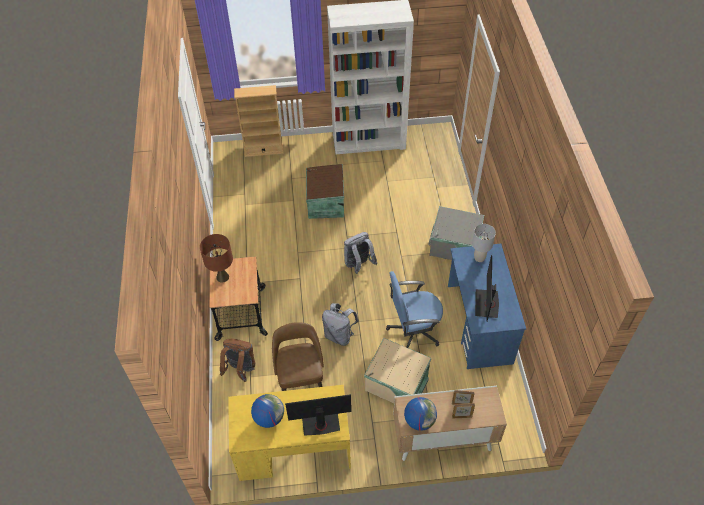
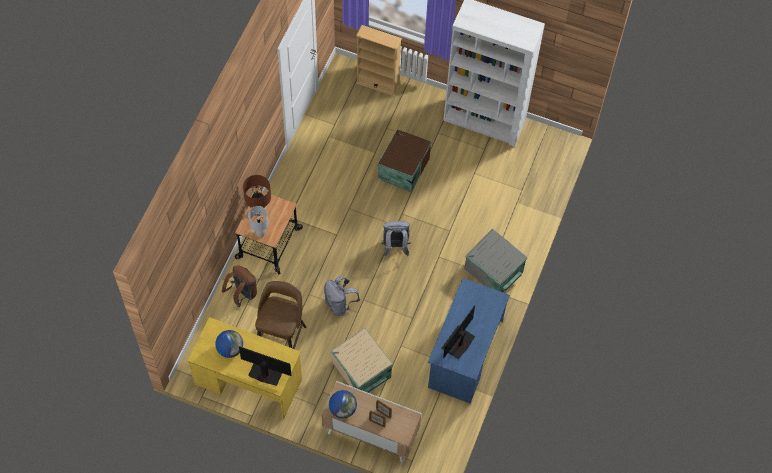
camera: 25 degrees right, 10 degrees up
blue office chair [386,271,443,348] -> none
grey table lamp [472,224,496,262] -> grey table lamp moved to [248,206,269,237]

